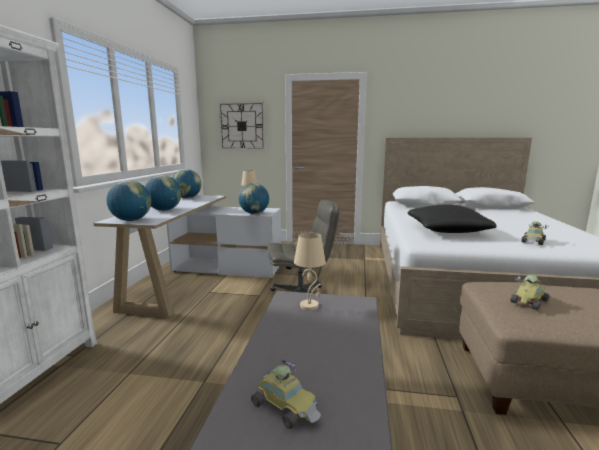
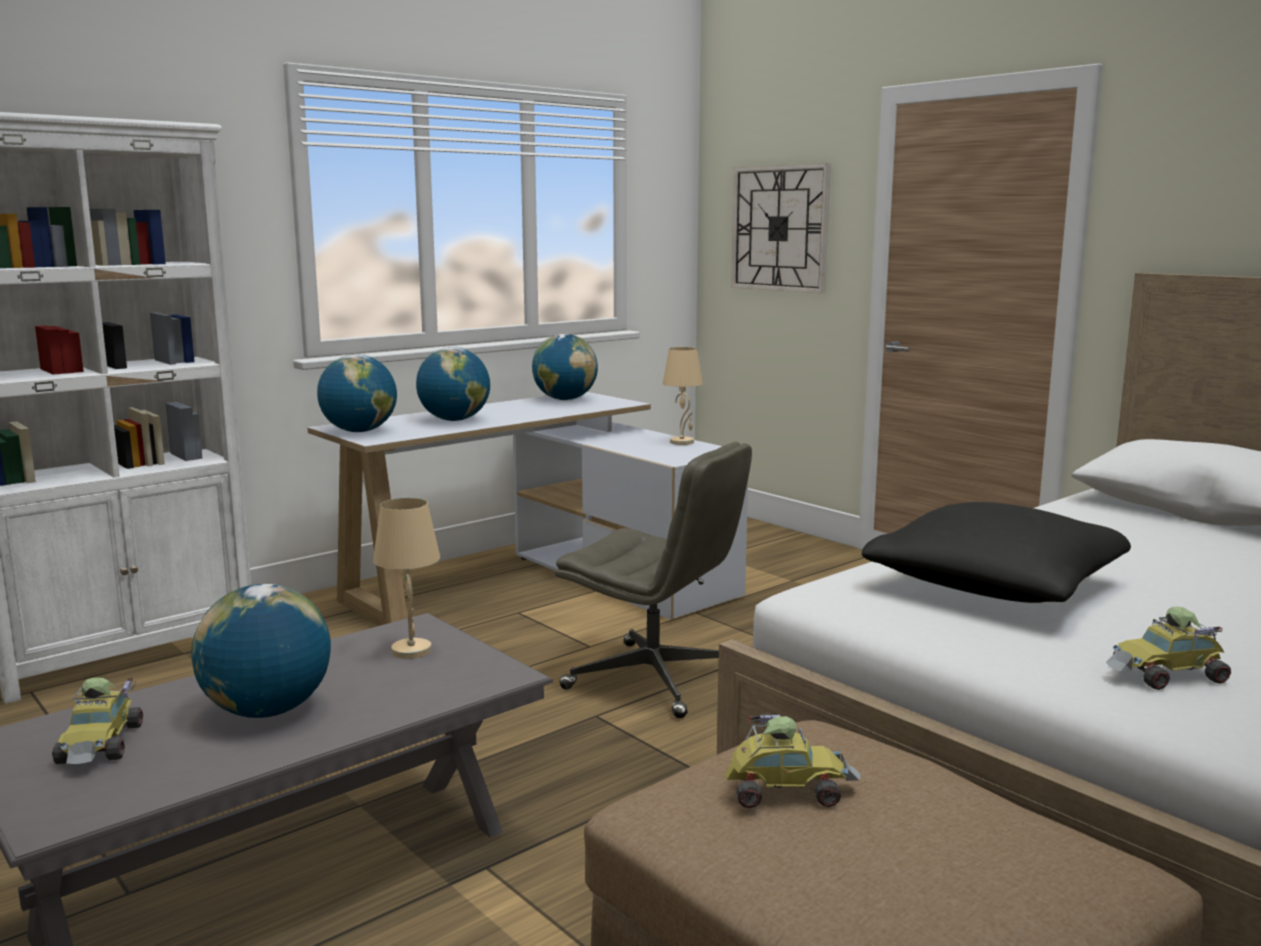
camera: 40 degrees right, 0 degrees up
globe [238,183,269,214] -> globe moved to [191,584,331,718]

